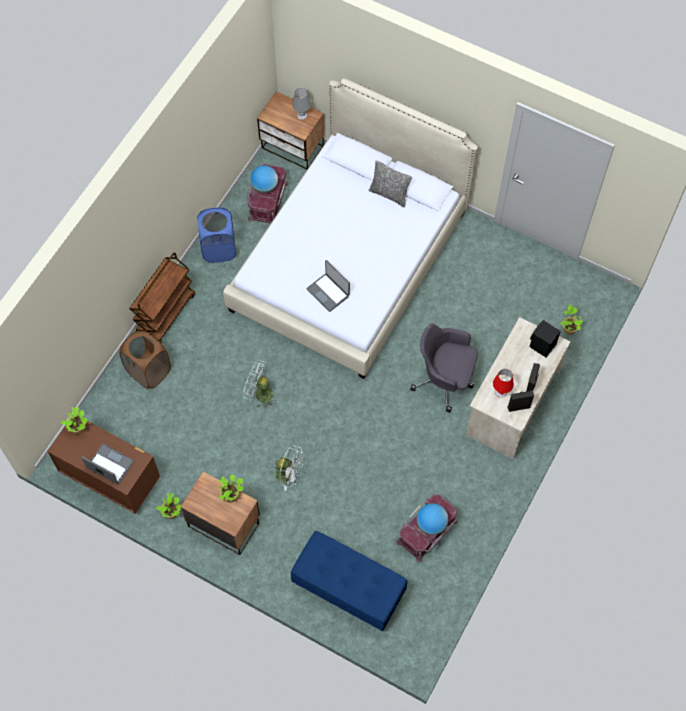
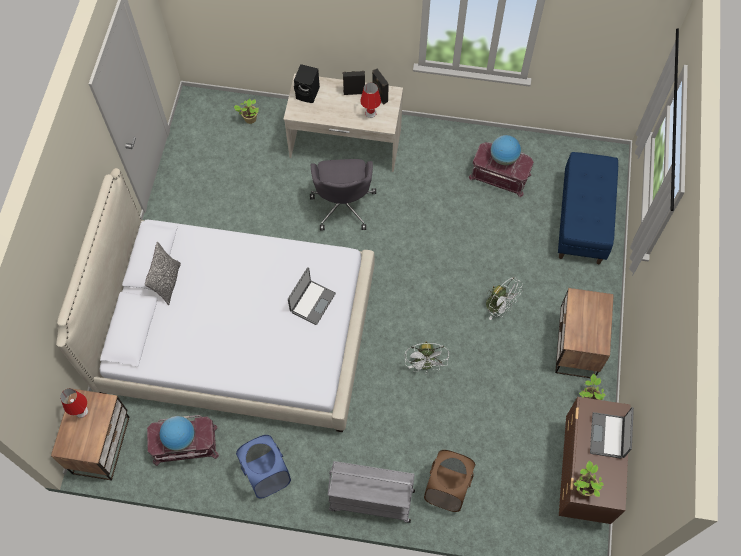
camera: 110 degrees left, 0 degrees up
brown cart [129,252,195,343] -> grey cart [328,461,415,523]
potted plant [218,475,245,502] -> none
white fan [272,445,304,491] -> white fan turned 135 degrees clockwise [486,277,523,320]
grey table lamp [292,88,311,120] -> red table lamp [60,389,88,418]

